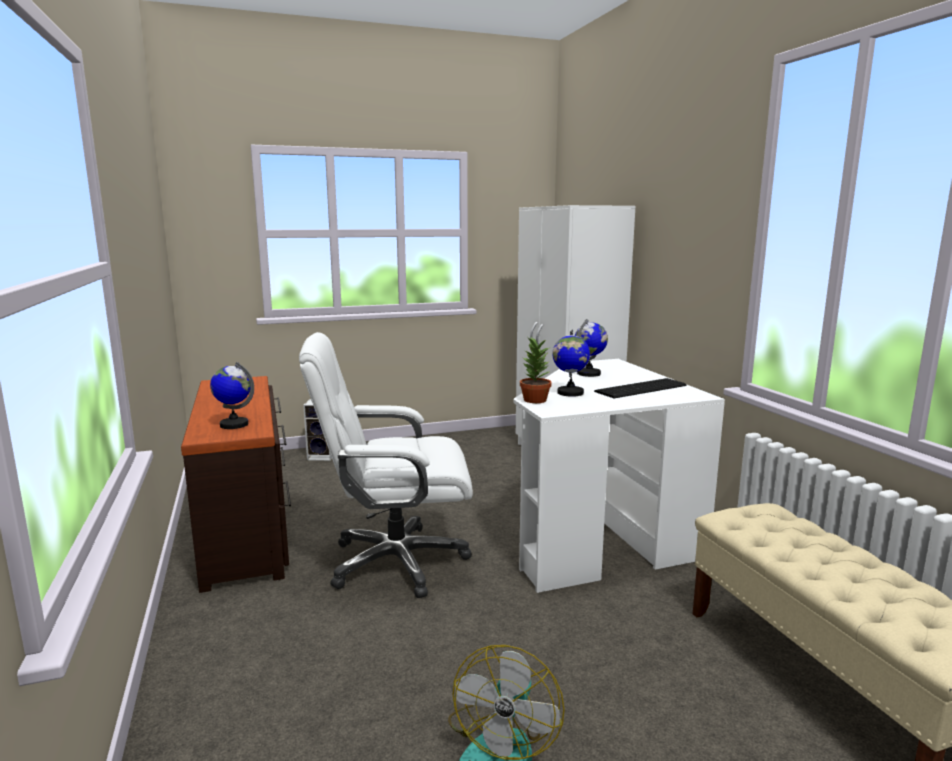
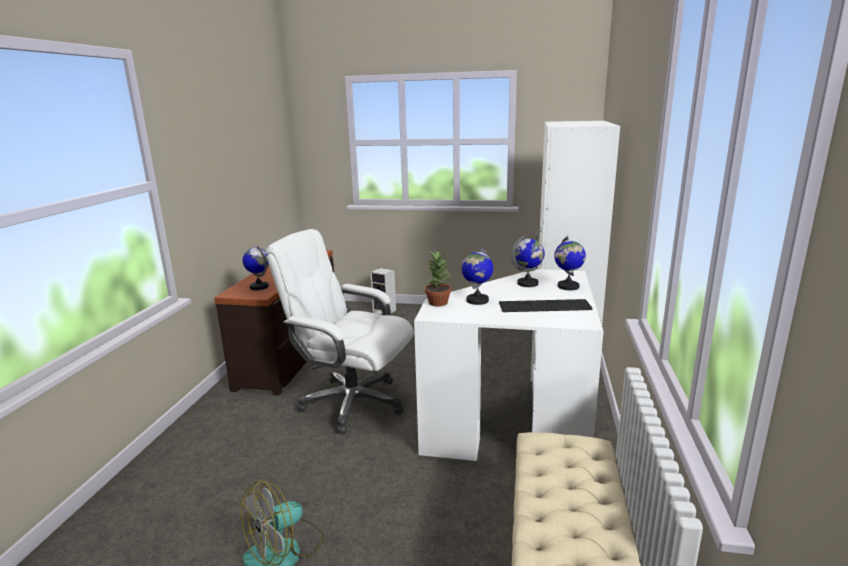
camera: 30 degrees right, 5 degrees up
none -> globe [554,236,586,290]

